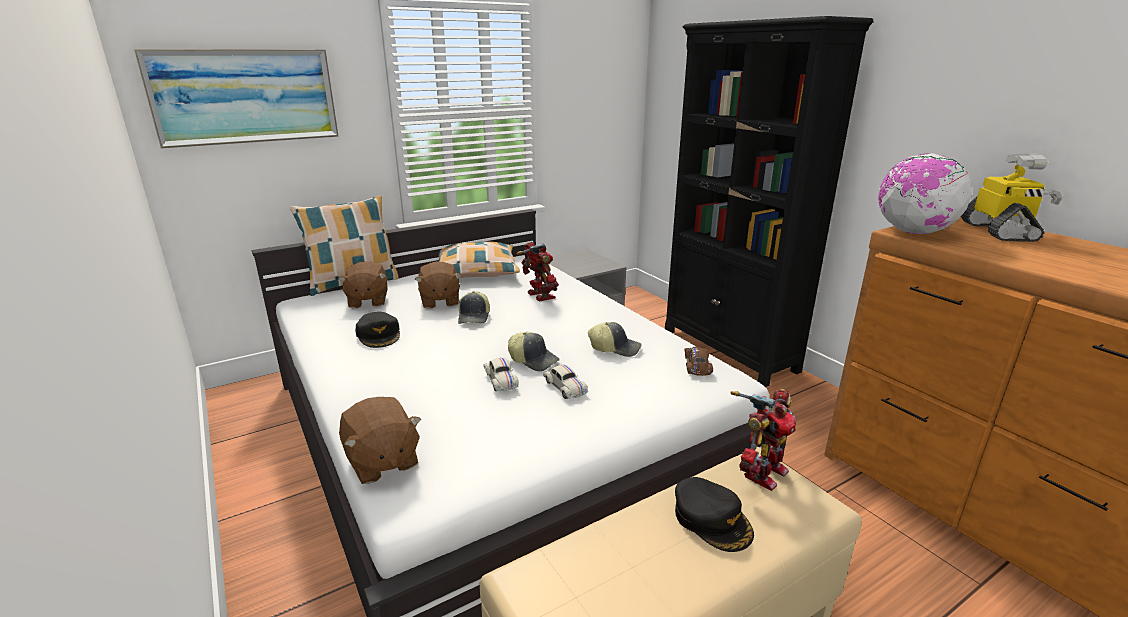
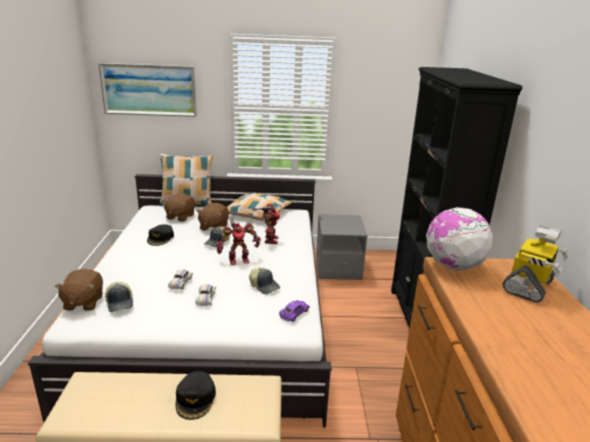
camera: 30 degrees right, 0 degrees up
cap [508,332,560,371] -> cap moved to [105,282,133,312]
brown toy car [684,346,713,376] -> purple toy car [279,300,310,322]
toy robot [730,389,796,491] -> toy robot moved to [217,219,261,265]

